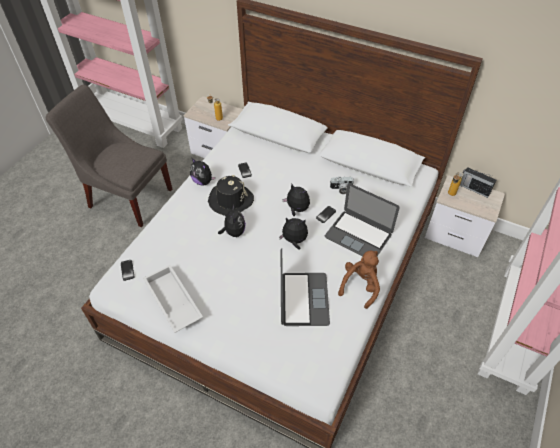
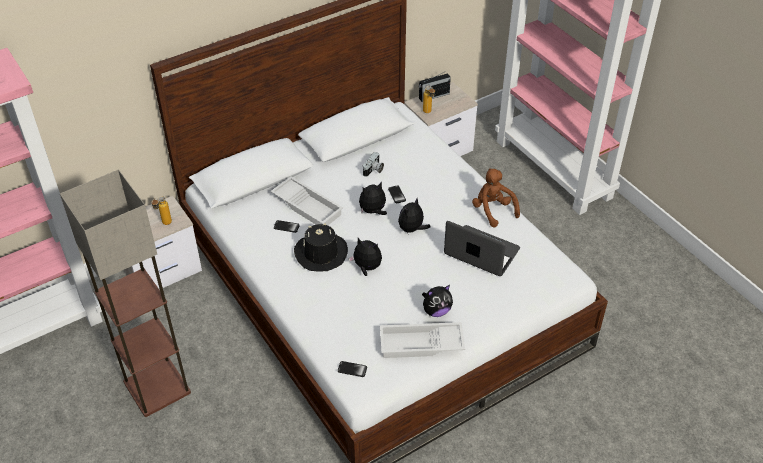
camera: 60 degrees left, 5 degrees down
grey chair [45,85,172,227] -> floor lamp [60,169,191,417]
plush toy [190,158,216,186] -> plush toy moved to [422,285,453,317]
laptop [325,183,399,257] -> none
none -> white tray [271,176,343,225]

